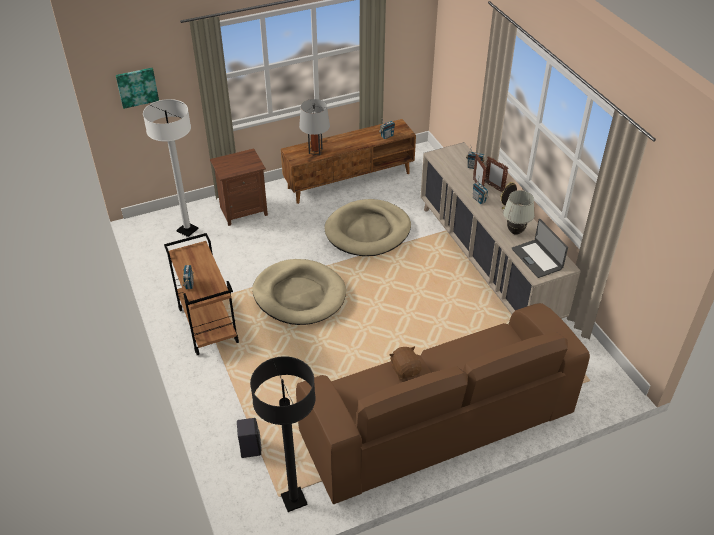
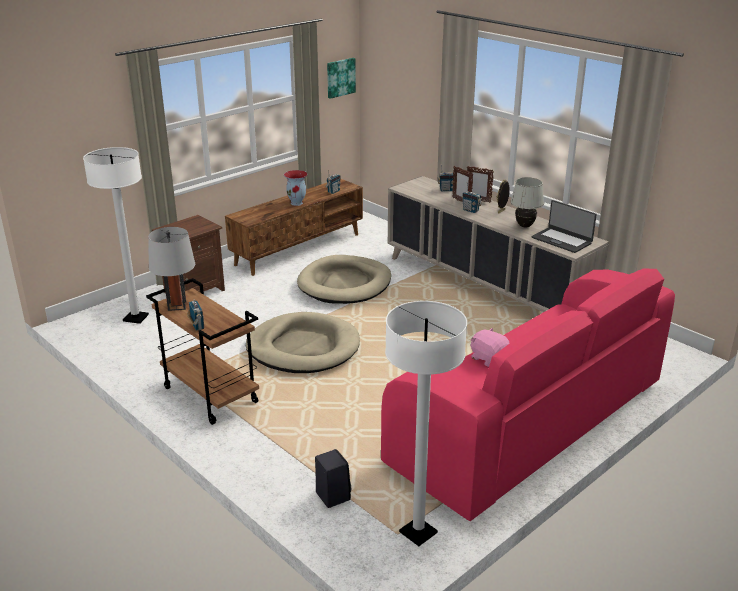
camera: 20 degrees left, 15 degrees down
picture [116,68,159,109] -> picture moved to [327,58,356,99]
black floor lamp [250,356,316,512] -> white floor lamp [385,301,467,546]
brown sofa [296,303,590,504] -> pink sofa [381,268,675,521]
grey table lamp [299,99,330,155] -> grey table lamp moved to [148,227,195,311]
brown plush toy [389,346,421,380] -> pink plush toy [470,328,510,367]
none -> vase [284,170,307,206]

